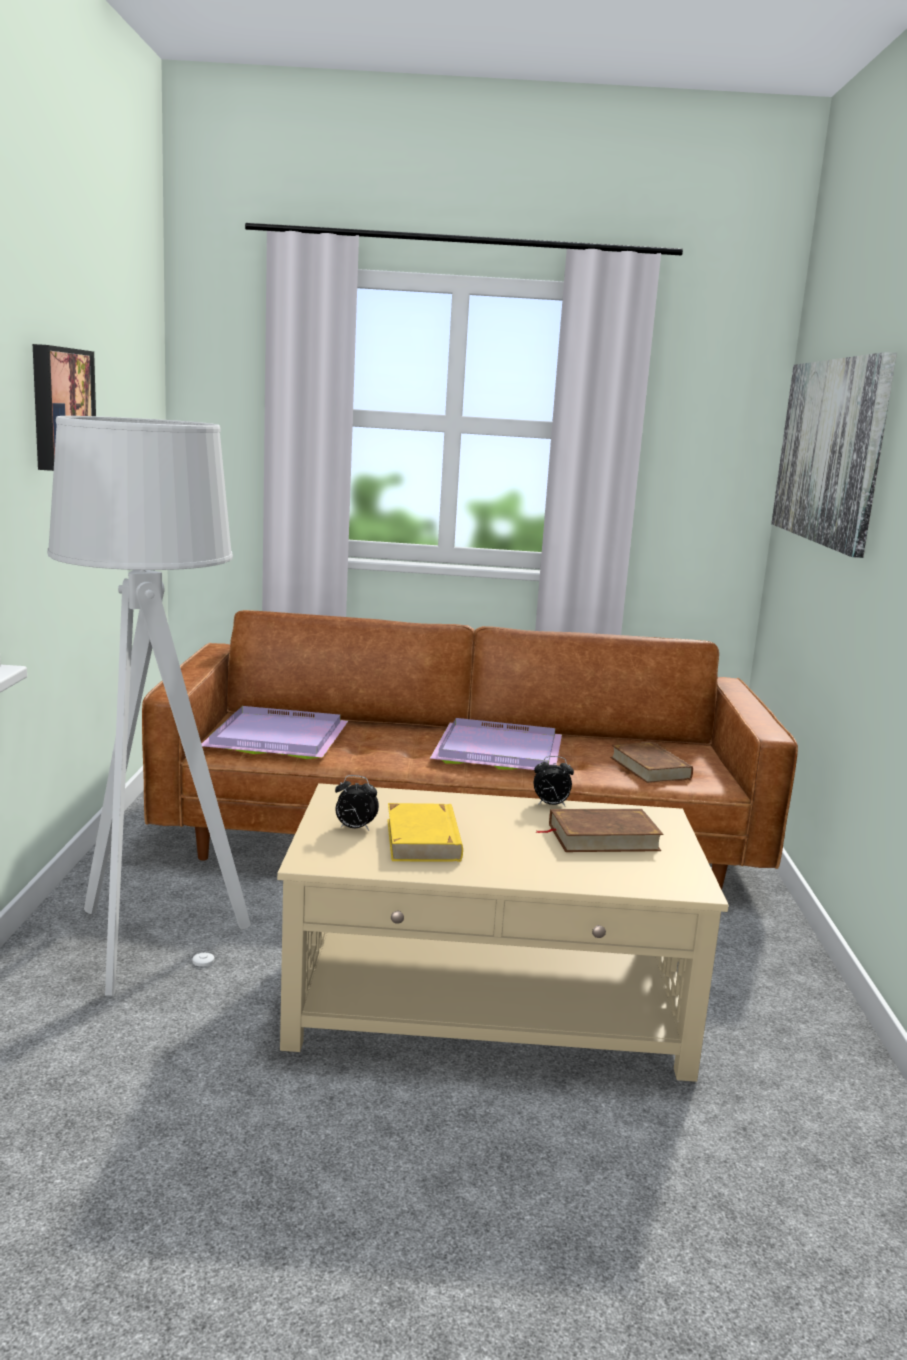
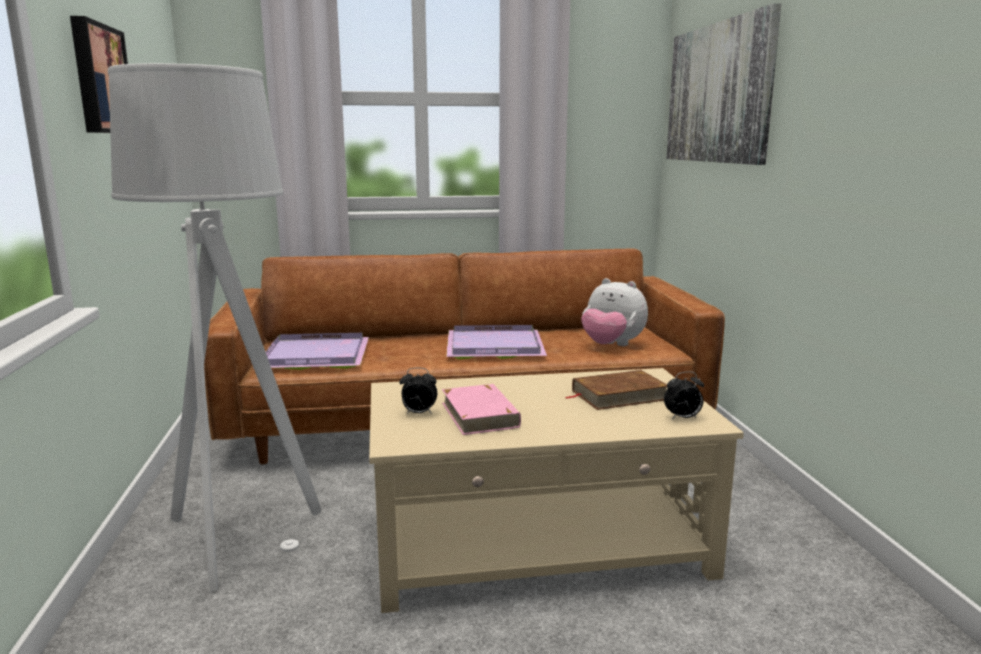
camera: 10 degrees left, 0 degrees up
yellow book [387,803,463,862] -> pink book [442,384,521,435]
alarm clock [534,756,574,806] -> alarm clock moved to [664,371,704,420]
brown book [610,742,693,783] -> plush toy [581,278,648,346]

